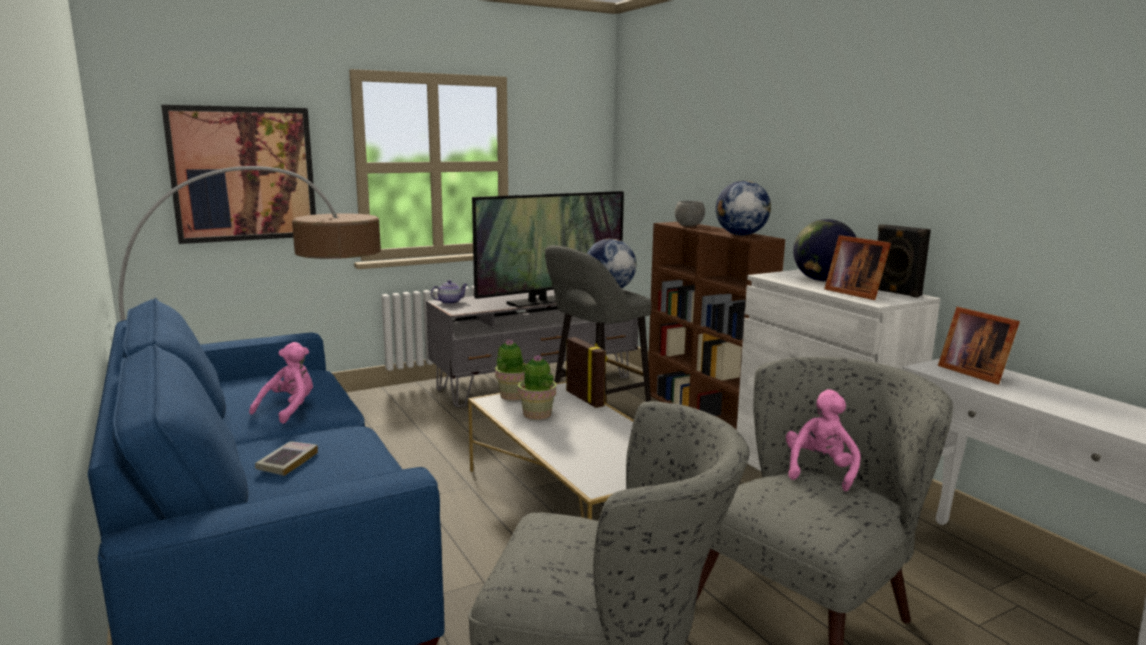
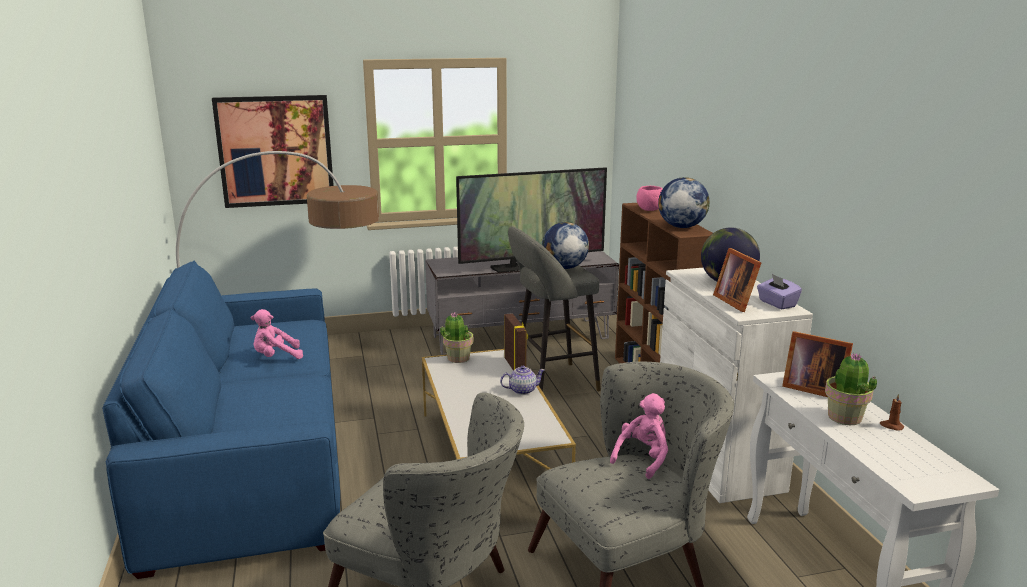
camera: 15 degrees right, 5 degrees up
pink plush toy [249,342,313,424] -> pink plush toy turned 150 degrees counterclockwise [251,309,303,359]
book [255,441,318,476] -> none
teapot [431,280,468,304] -> teapot moved to [500,366,545,395]
potted plant [518,355,556,420] -> potted plant moved to [825,353,877,425]
grey bowl [675,201,705,226] -> pink bowl [636,186,663,211]
black speaker [877,224,931,298] -> purple tissue box [757,274,802,309]
picture frame [938,307,1020,385] -> picture frame turned 45 degrees counterclockwise [782,331,853,397]
none -> brown candle [880,394,904,430]

